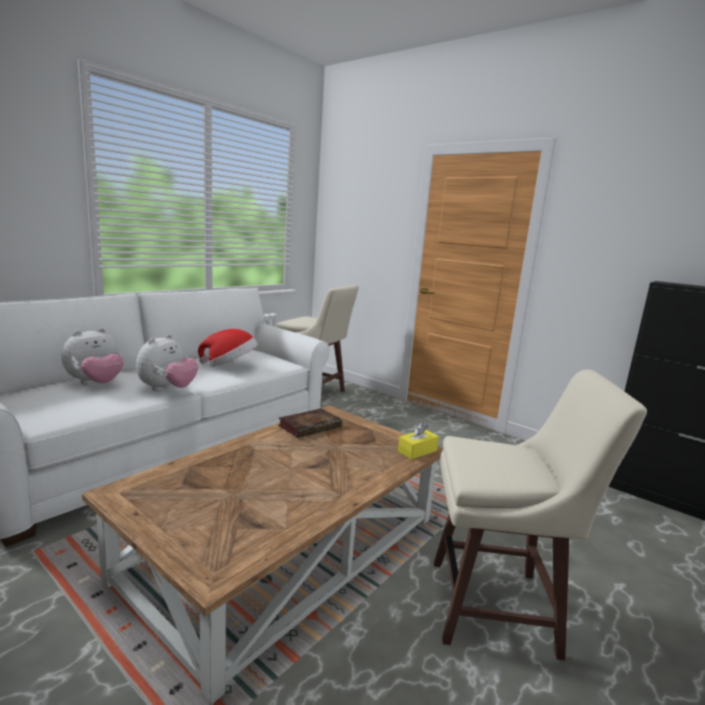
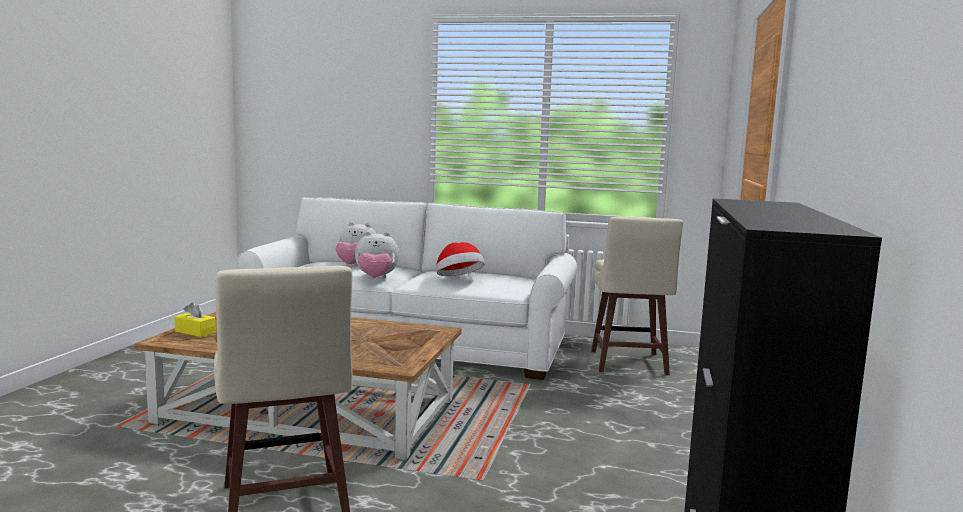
camera: 65 degrees right, 5 degrees down
book [278,409,342,438] -> none
yellow tissue box [398,422,439,459] -> yellow tissue box moved to [175,302,216,337]

